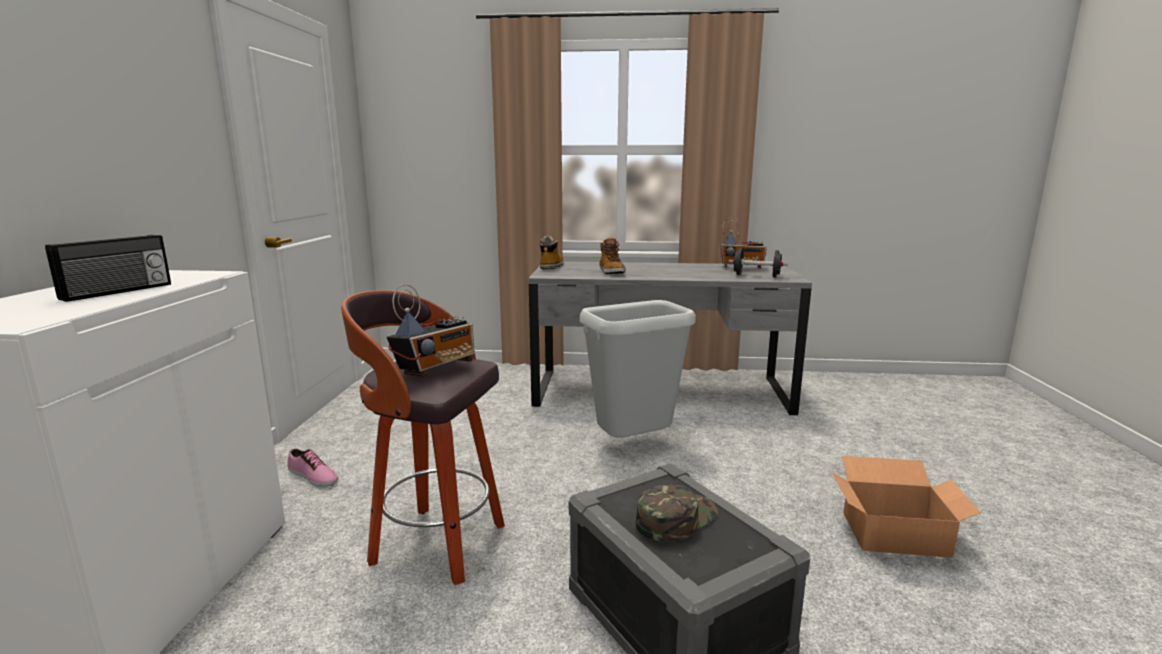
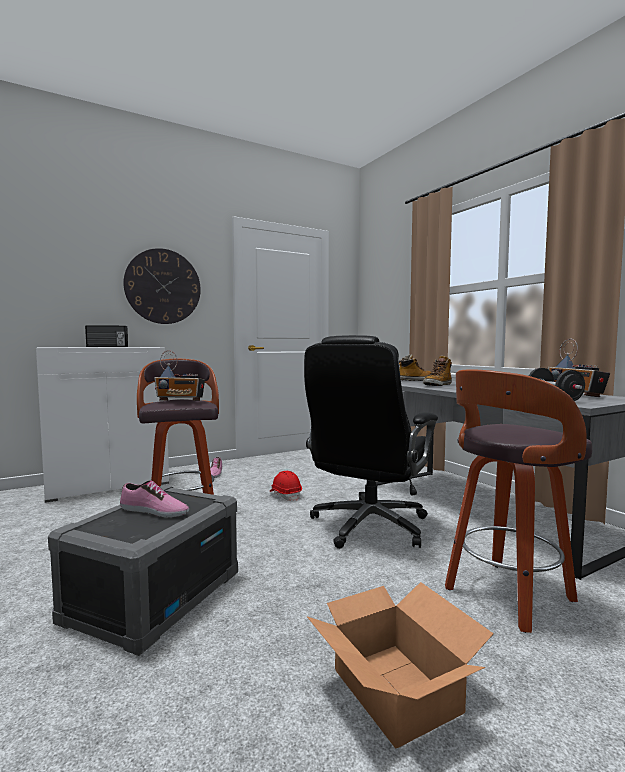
camera: 55 degrees right, 10 degrees down
grey trash can [580,300,696,438] -> black office chair [304,335,438,549]
green cap [636,484,718,542] -> shoe [120,481,189,517]
none -> wall clock [123,248,201,324]
none -> red hard hat [270,471,302,501]
none -> stool [445,369,592,633]

